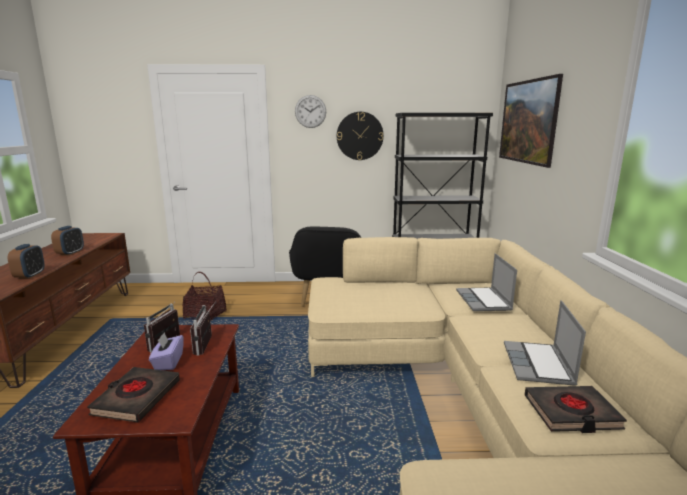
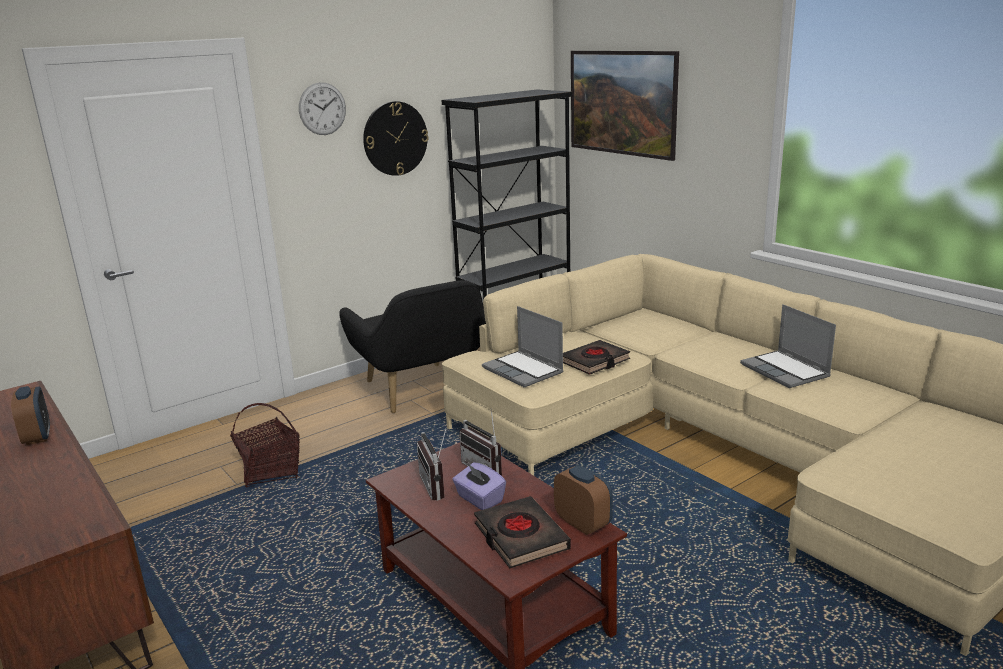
camera: 35 degrees left, 5 degrees up
alarm clock [8,244,45,279] -> alarm clock moved to [554,465,613,535]
laptop [456,253,517,311] -> laptop moved to [482,306,564,387]
black book [525,386,627,433] -> black book moved to [563,340,630,375]

